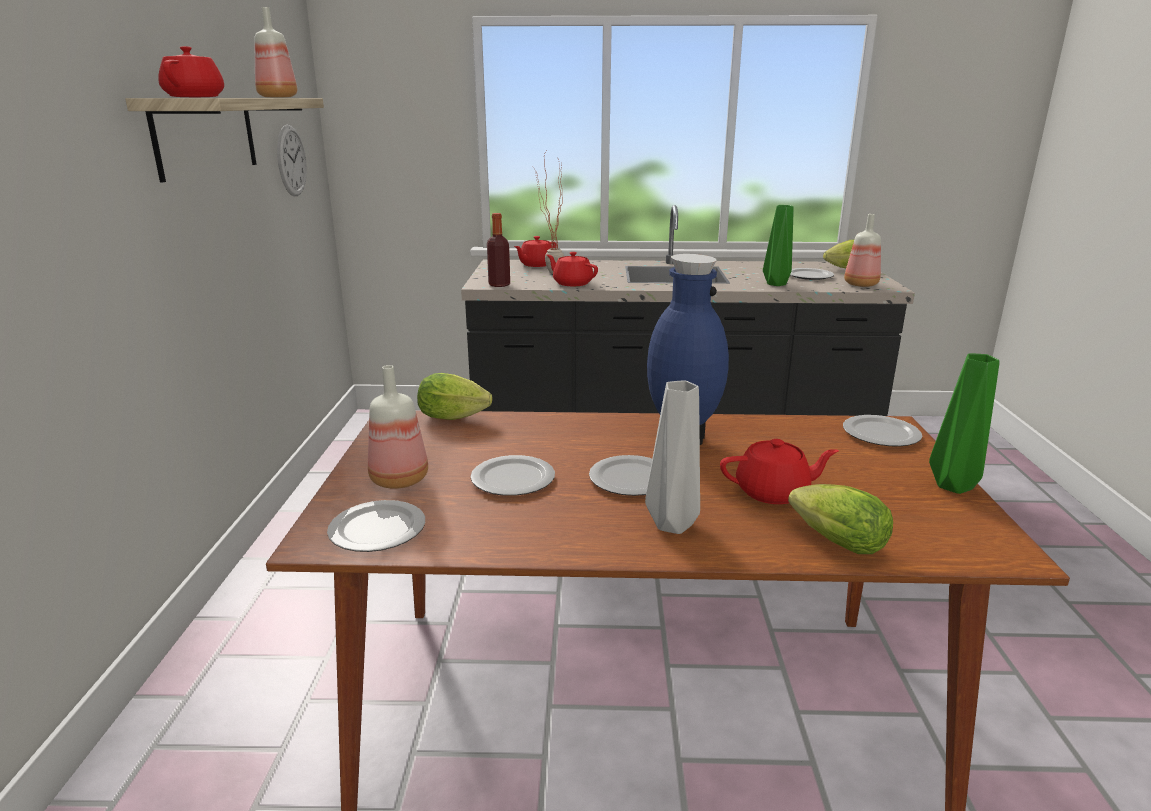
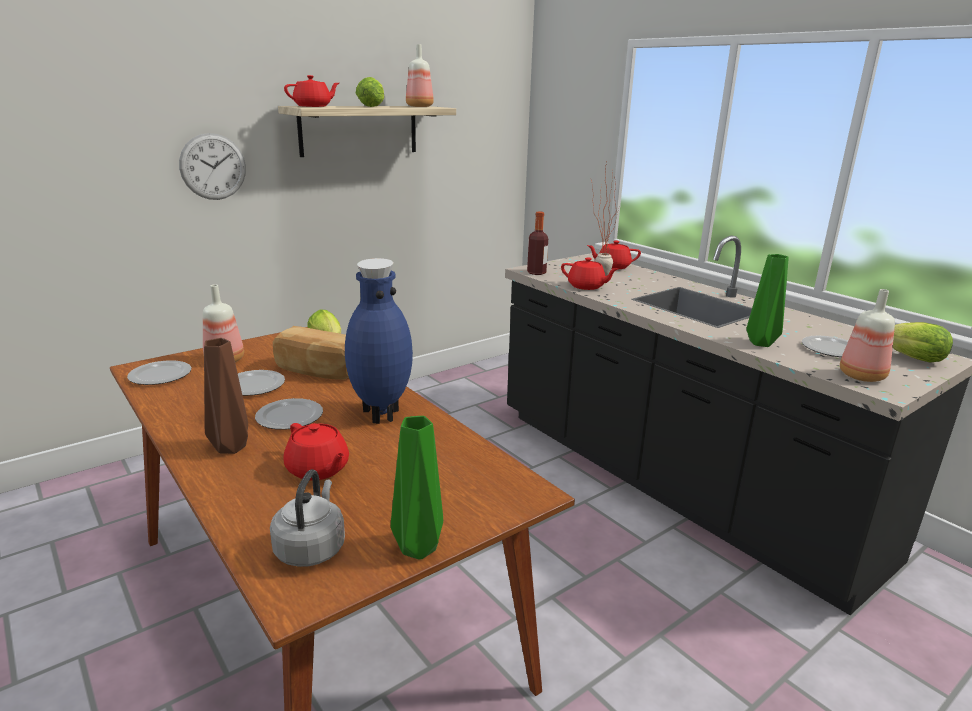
camera: 50 degrees right, 0 degrees up
wall clock [277,125,307,196] -> wall clock moved to [179,133,246,200]
red teapot [547,252,598,286] -> red teapot turned 120 degrees clockwise [561,257,618,290]
grey vase [645,380,700,534] -> brown vase [204,338,248,454]
lettuce [788,484,893,554] -> lettuce moved to [356,77,384,107]
plate [843,415,922,446] -> none
none -> grey kettle [270,469,345,567]
none -> bread [273,326,349,380]

